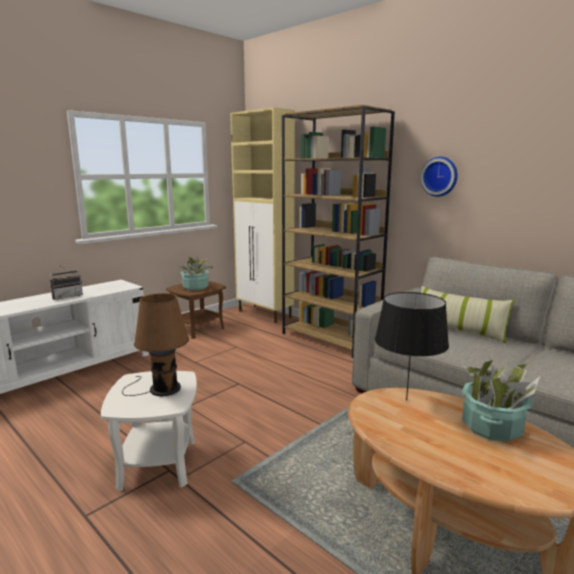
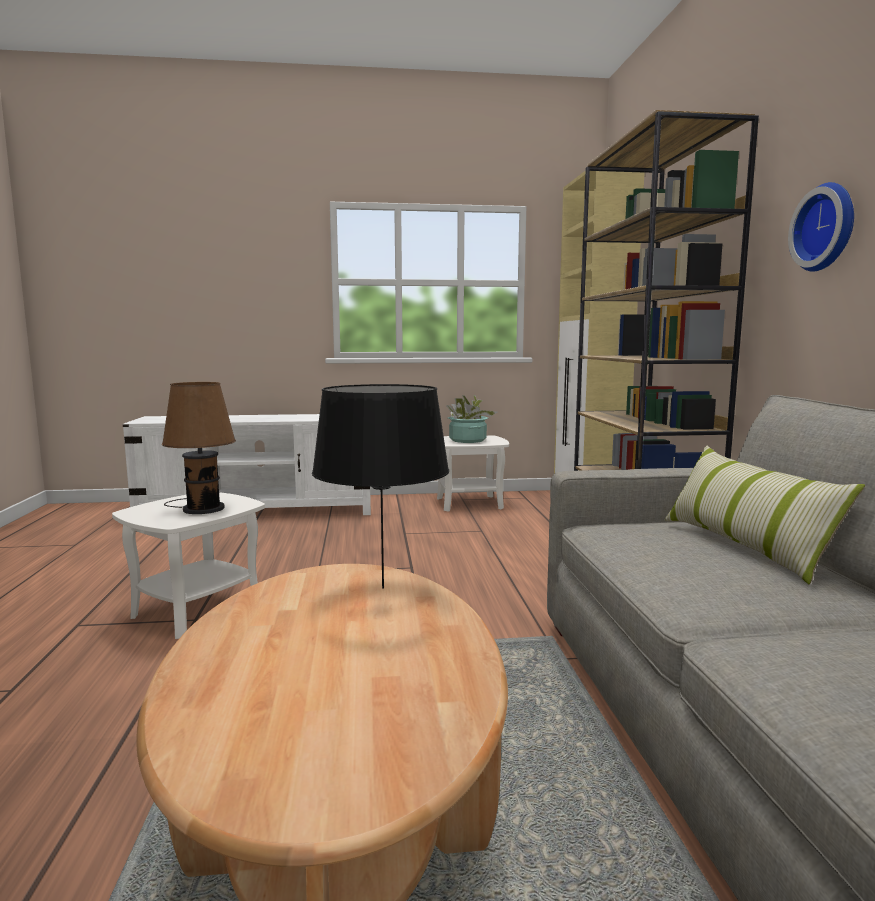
camera: 40 degrees right, 5 degrees down
radio [50,264,83,300] -> none
brown side table [166,281,226,339] -> white side table [437,435,509,512]
potted plant [462,355,540,442] -> none

